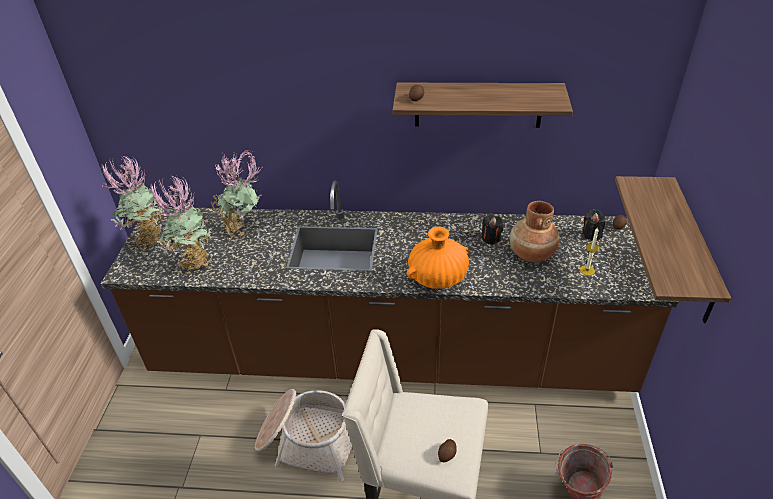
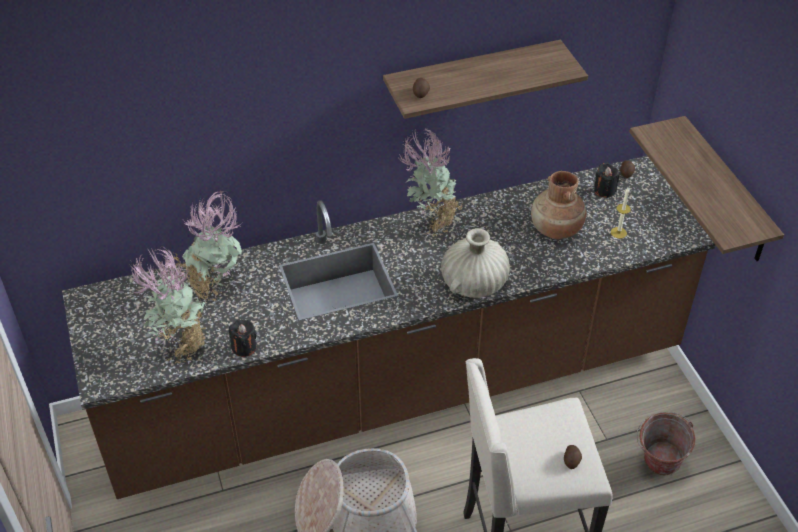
camera: 25 degrees left, 5 degrees up
potted plant [101,155,164,251] -> potted plant moved to [397,128,463,236]
orange vase [407,227,469,289] -> beige vase [441,228,510,298]
black candle [481,215,503,244] -> black candle moved to [229,320,257,357]

